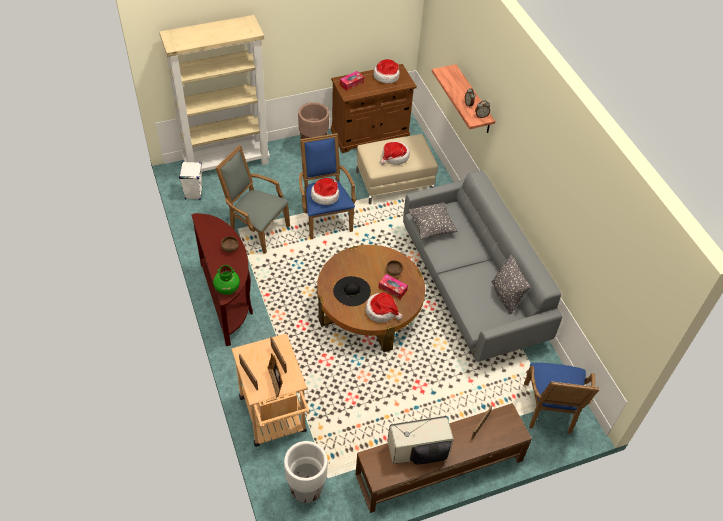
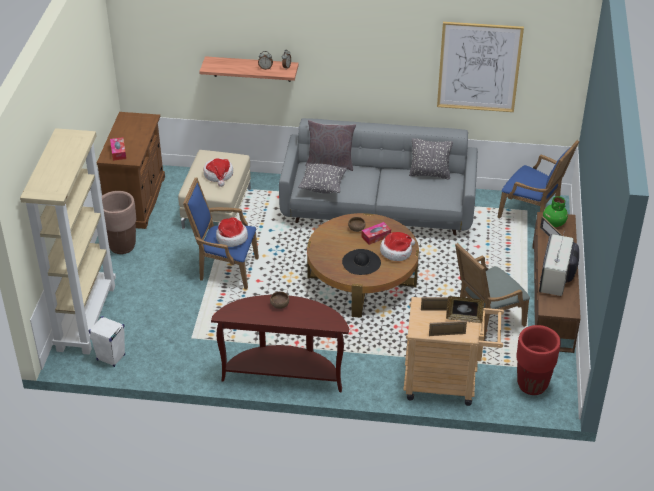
camera: 60 degrees left, 10 degrees down
green vase [213,265,240,295] -> green vase moved to [543,196,568,227]
grey armchair [216,145,290,254] -> grey armchair moved to [455,243,530,340]
white planter [284,441,328,503] -> red planter [516,325,561,395]
hat [373,59,400,84] -> none
none -> grey pillow [305,120,356,171]
none -> picture [437,22,524,112]

